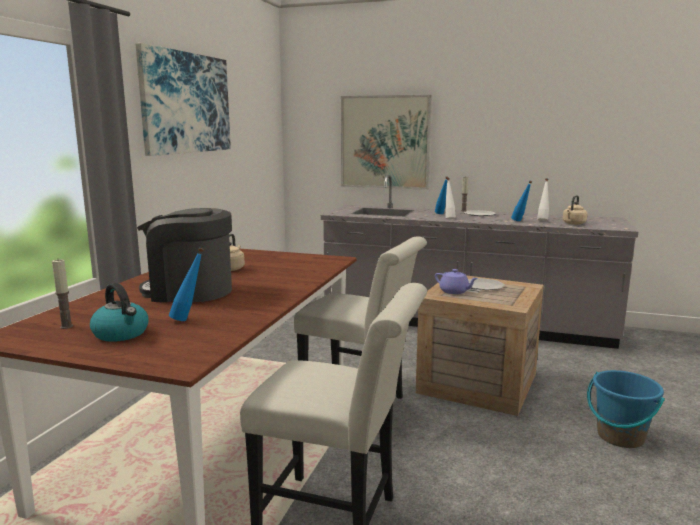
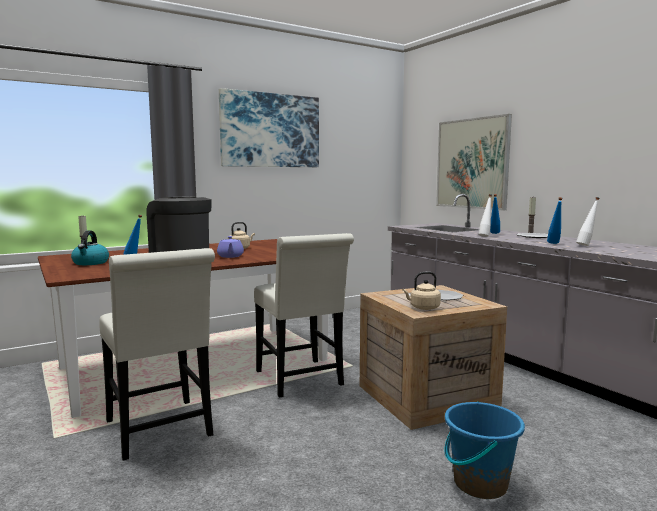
camera: 40 degrees right, 5 degrees down
purple teapot [435,269,478,294] -> purple teapot moved to [217,236,244,258]
beige kettle [563,195,588,225] -> beige kettle moved to [402,272,441,310]

